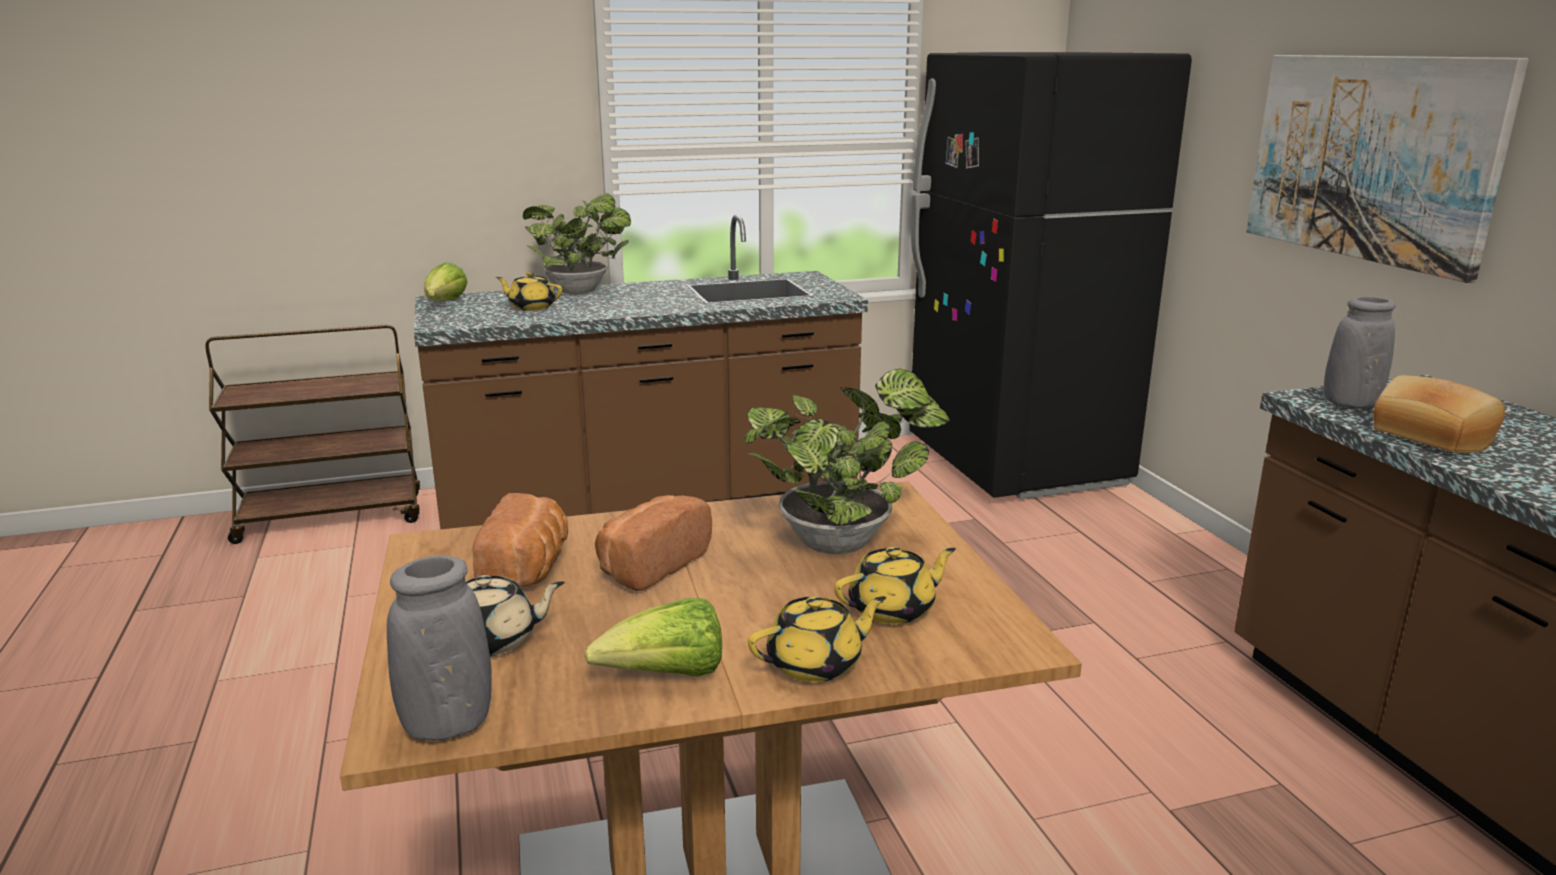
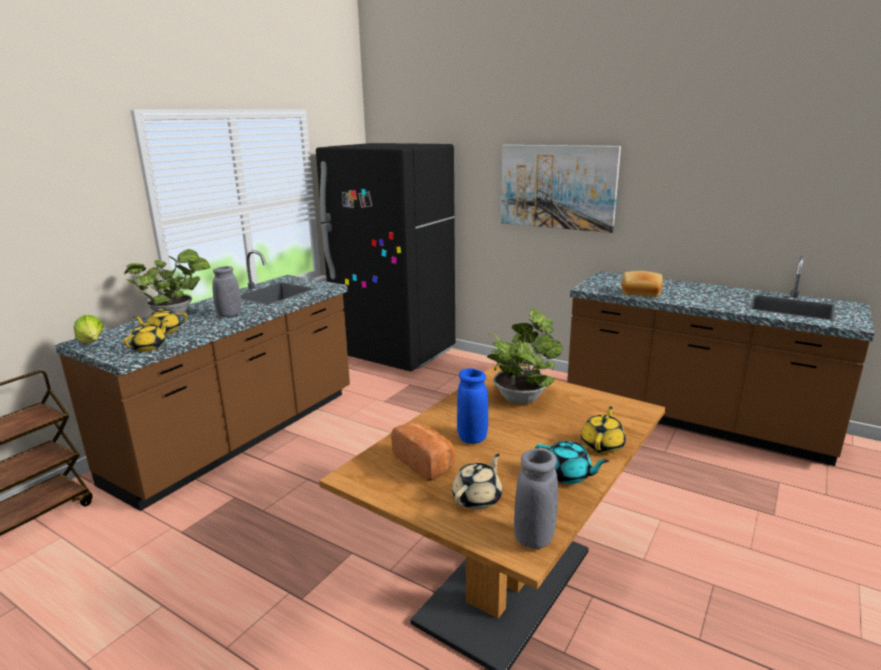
camera: 40 degrees left, 0 degrees up
lettuce [584,598,722,677] -> turquoise teapot [535,441,609,484]
bread [595,495,712,591] -> blue vase [457,368,488,444]
yellow teapot [835,547,956,624] -> yellow teapot moved to [124,320,168,352]
grey vase [1323,297,1396,408] -> grey vase moved to [212,266,241,317]

